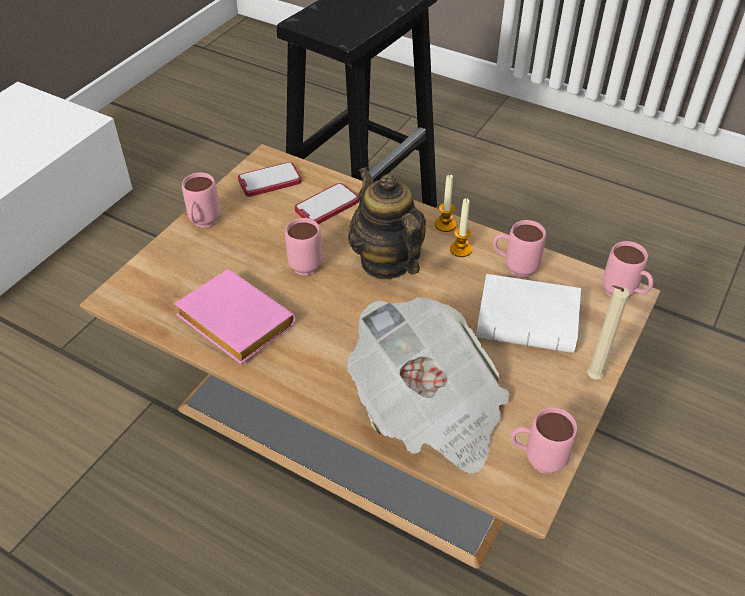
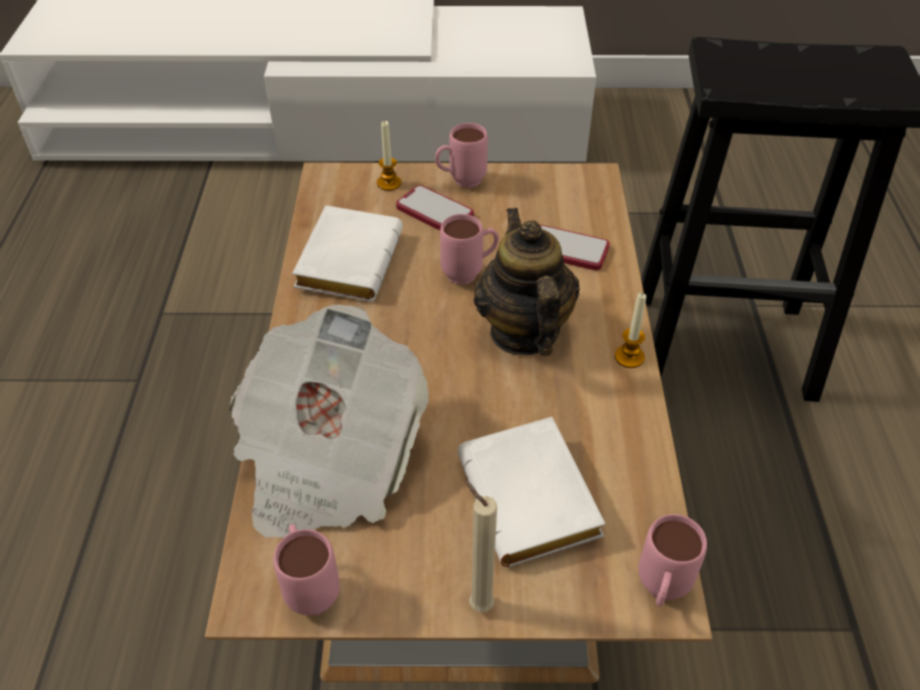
camera: 60 degrees right, 0 degrees up
pink book [174,269,296,364] -> white book [292,205,403,301]
phone [238,162,301,197] -> phone moved to [396,185,474,230]
teapot [348,167,426,279] -> teapot turned 45 degrees counterclockwise [474,208,580,356]
candle [450,198,472,257] -> candle moved to [377,121,401,191]
pink mug [493,220,546,278] -> none

